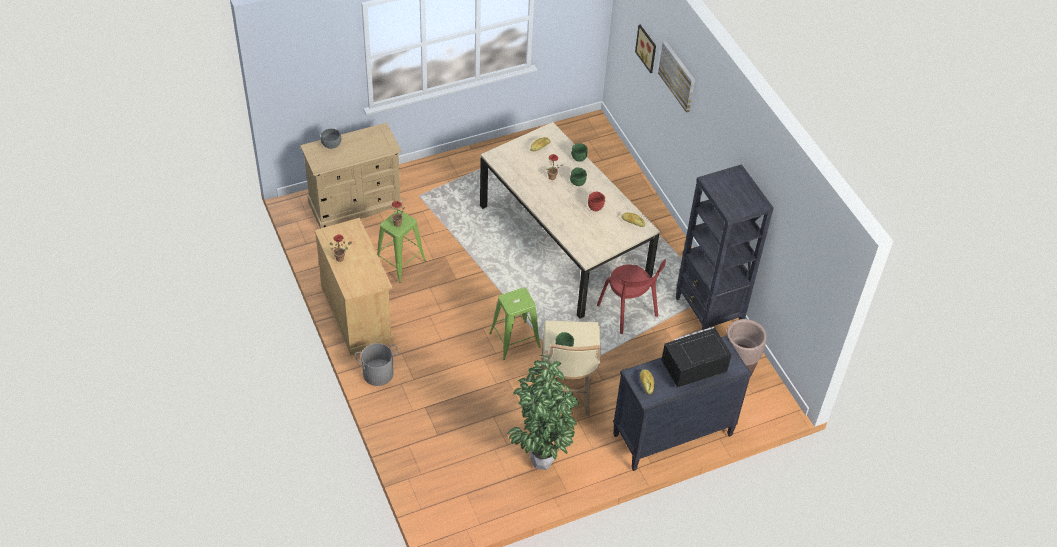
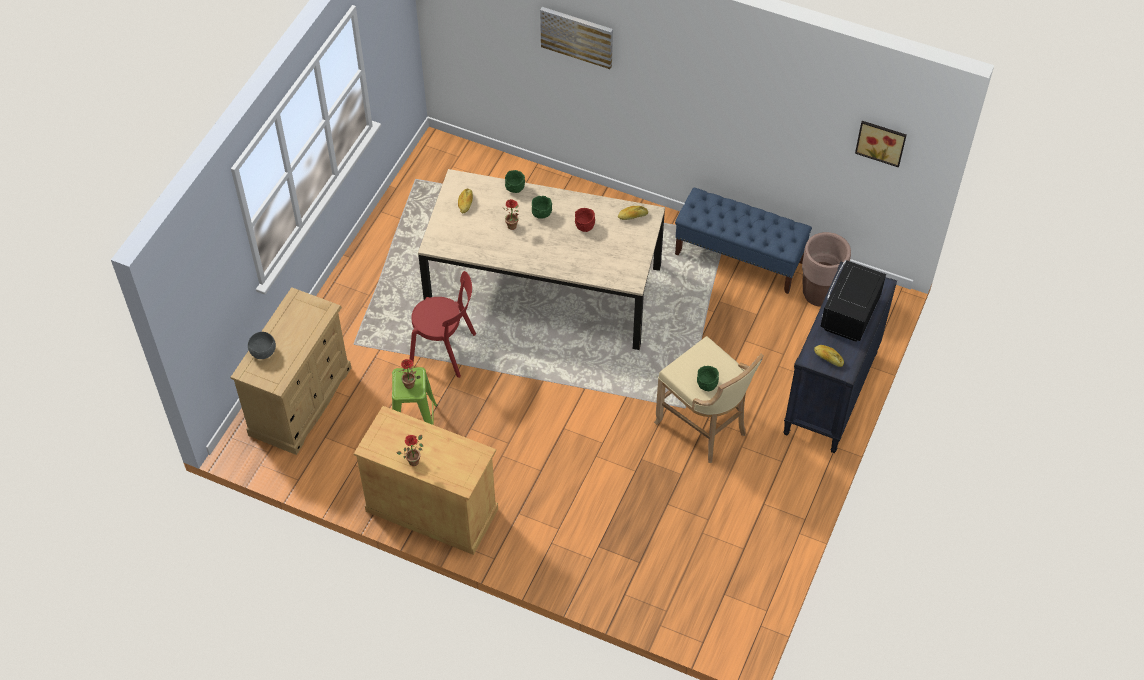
camera: 40 degrees left, 5 degrees up
grey bucket [355,343,399,386] -> none
green stool [489,288,541,360] -> none
potted plant [507,355,579,470] -> none
red chair [597,259,666,334] -> red chair moved to [409,271,476,378]
picture [635,25,656,73] -> picture moved to [855,121,906,167]
black bookcase [675,164,774,330] -> blue bench [675,187,812,294]

